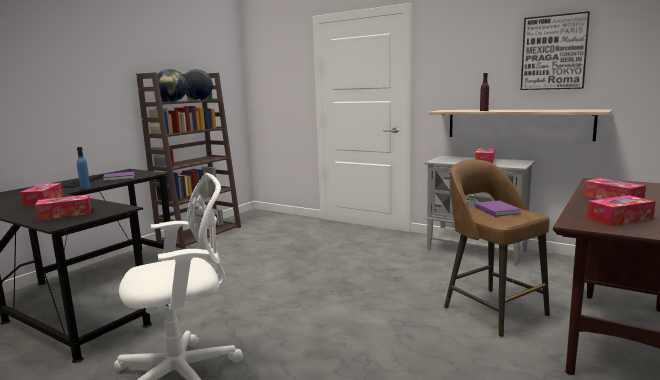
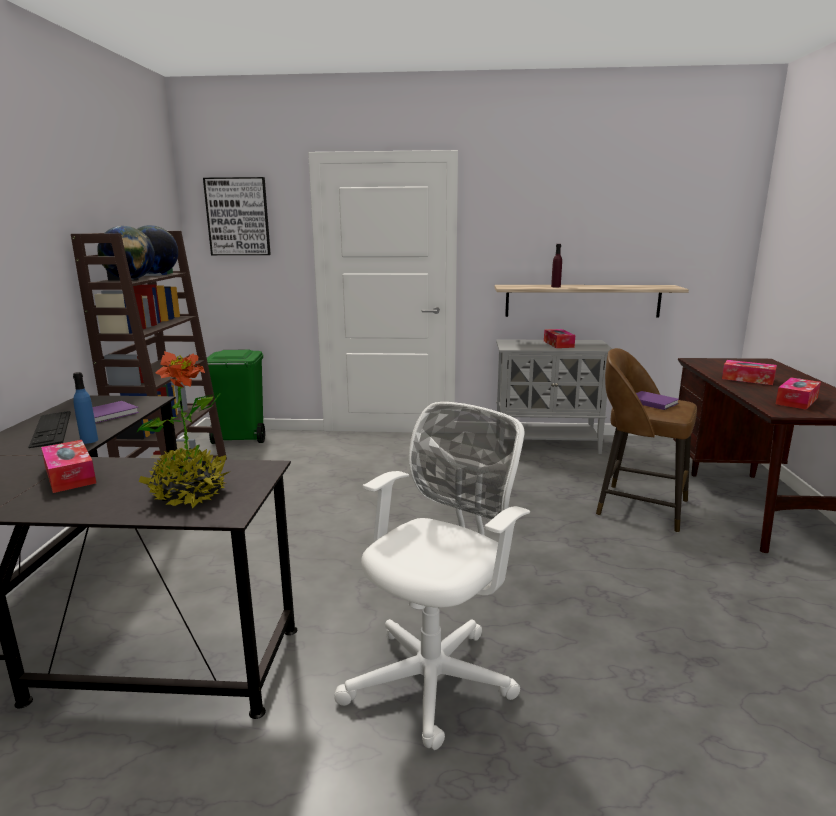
camera: 30 degrees left, 5 degrees up
tissue box [35,194,91,221] -> potted plant [136,351,231,509]
picture [521,11,590,90] -> picture moved to [203,177,271,255]
none -> green trash can [207,349,265,444]

